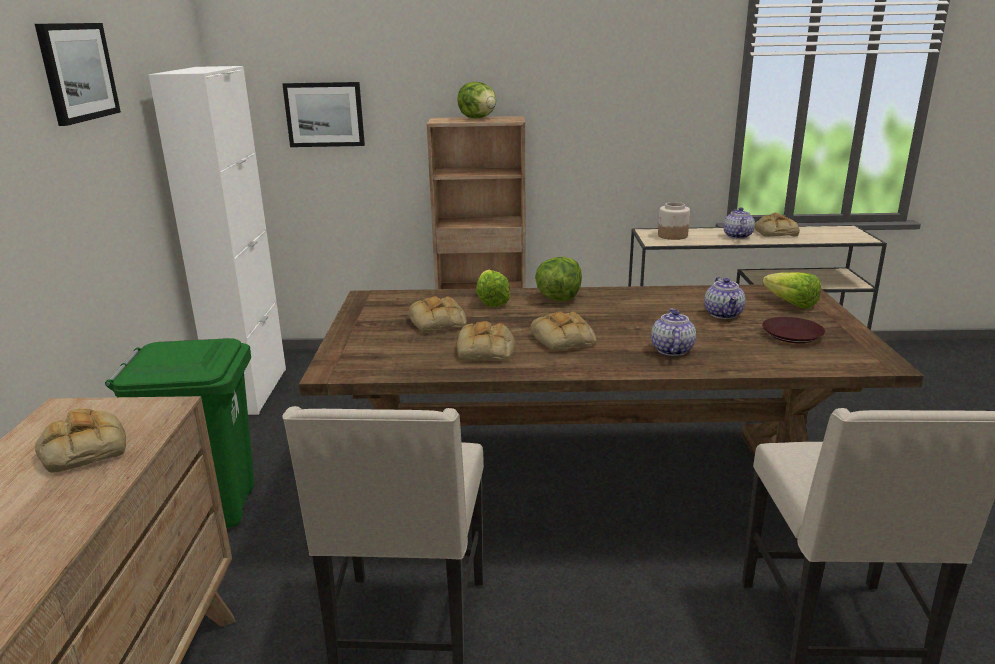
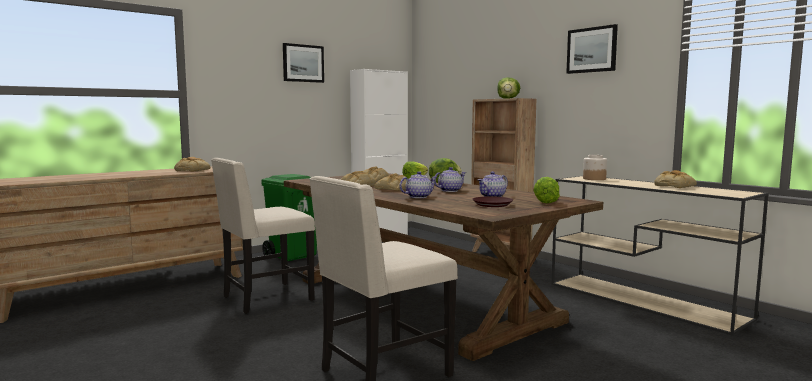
camera: 50 degrees right, 15 degrees down
picture [282,82,365,147] -> picture moved to [566,24,618,74]
teapot [723,207,755,239] -> teapot moved to [434,167,466,192]

